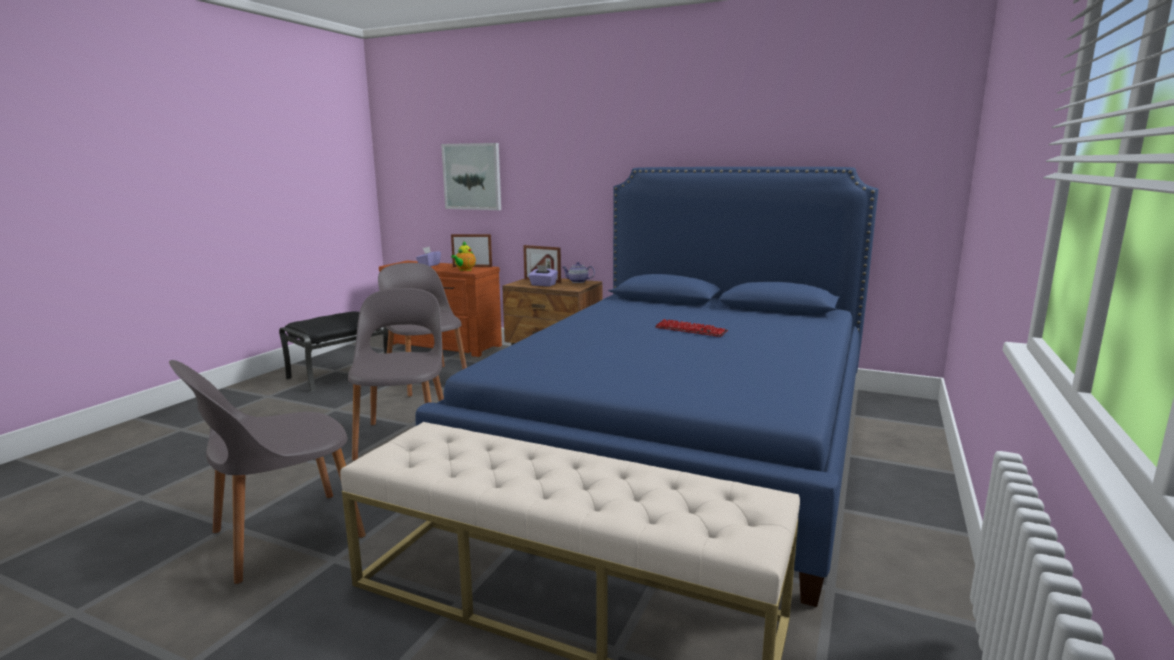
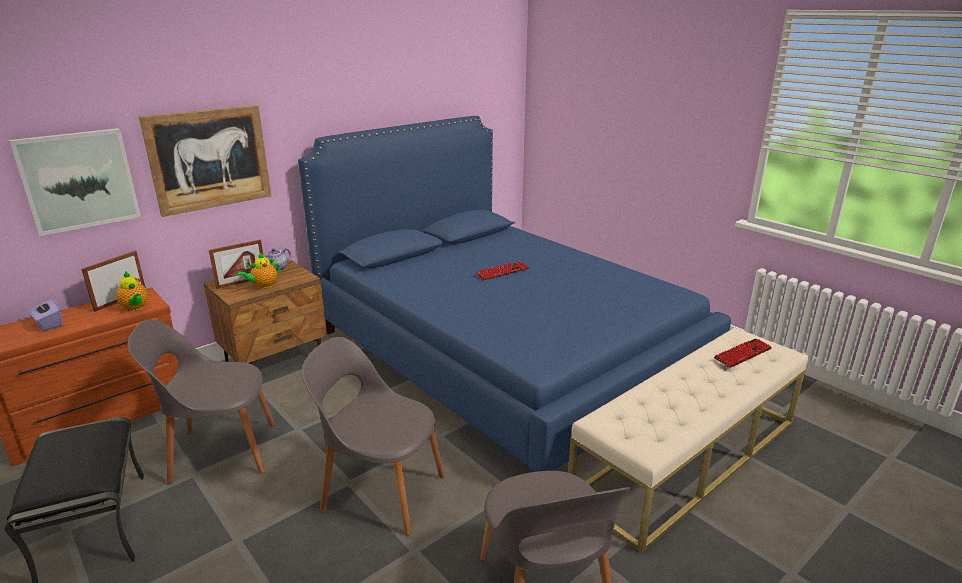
camera: 65 degrees left, 10 degrees up
purple tissue box [528,265,558,287] -> teapot [237,253,280,289]
none -> picture [139,105,271,217]
none -> keyboard [714,339,772,368]

